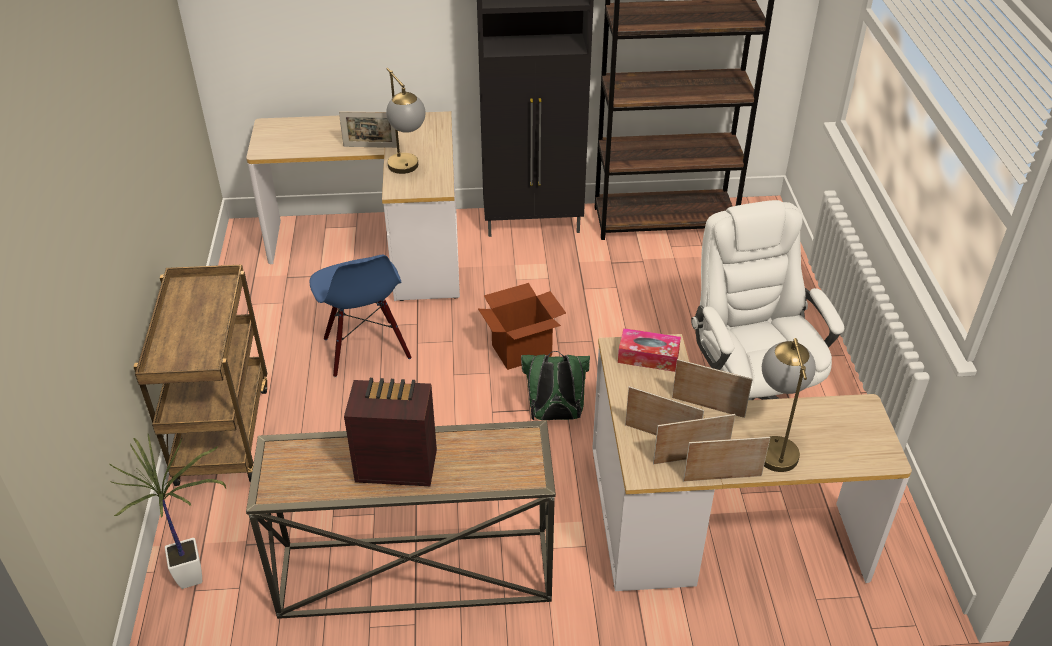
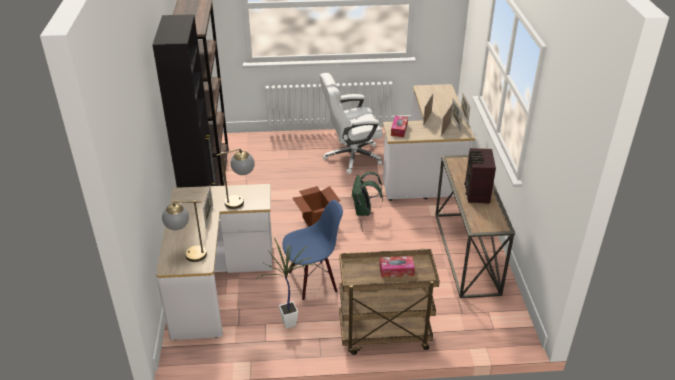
camera: 90 degrees left, 5 degrees down
potted plant [110,434,226,589] -> potted plant moved to [255,238,316,329]
table lamp [762,338,816,472] -> table lamp moved to [162,200,207,262]
none -> tissue box [379,256,415,277]

